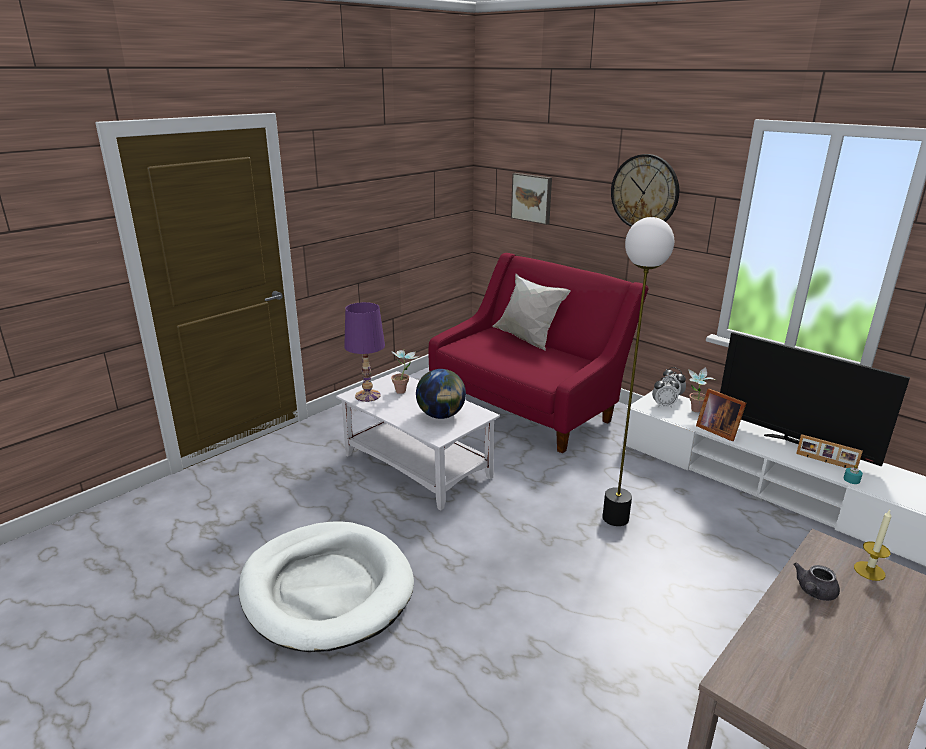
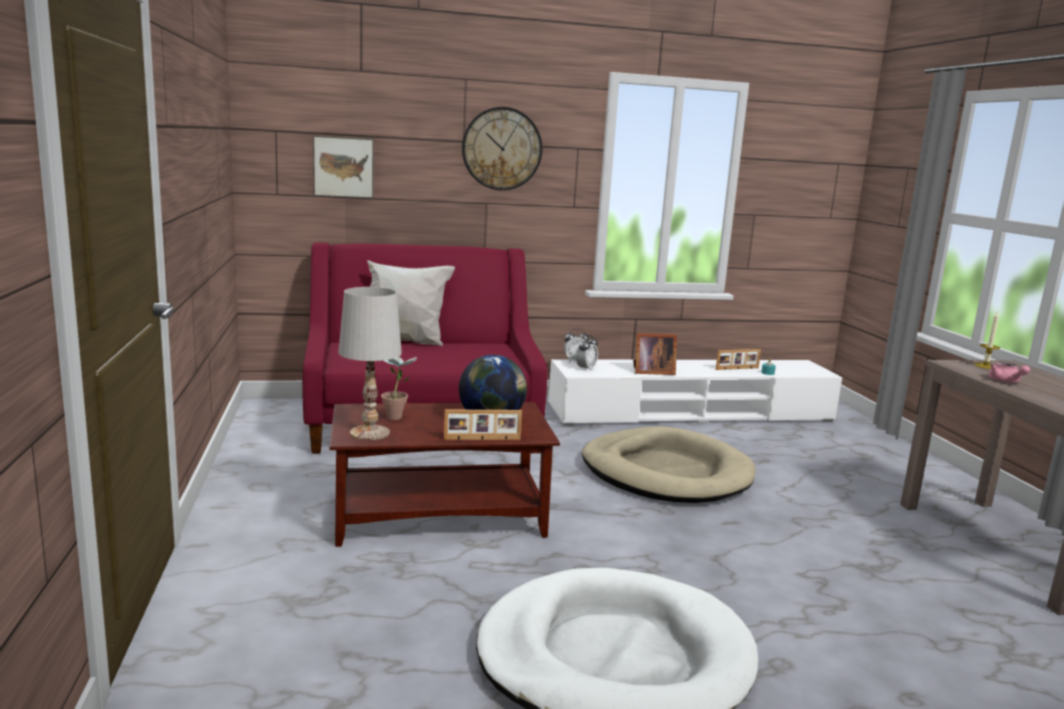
camera: 55 degrees left, 10 degrees down
white coffee table [336,371,500,511] -> brown coffee table [329,402,560,547]
purple table lamp [344,302,385,402] -> white table lamp [338,287,402,440]
floor lamp [602,217,674,526] -> beige dog bed [582,426,756,503]
potted plant [688,367,715,413] -> none
television [720,332,910,466] -> none
grey teapot [793,563,840,601] -> pink teapot [989,362,1030,383]
none -> picture frame [444,409,522,440]

